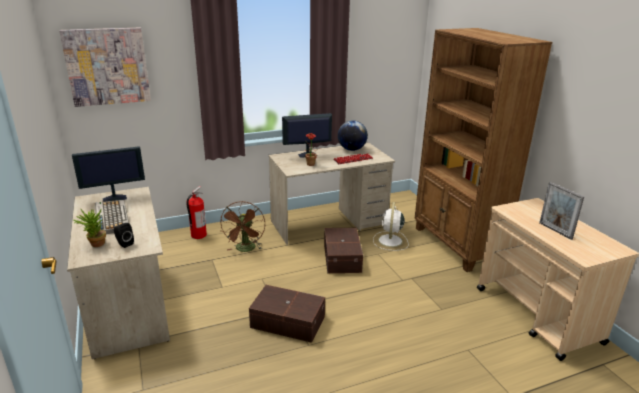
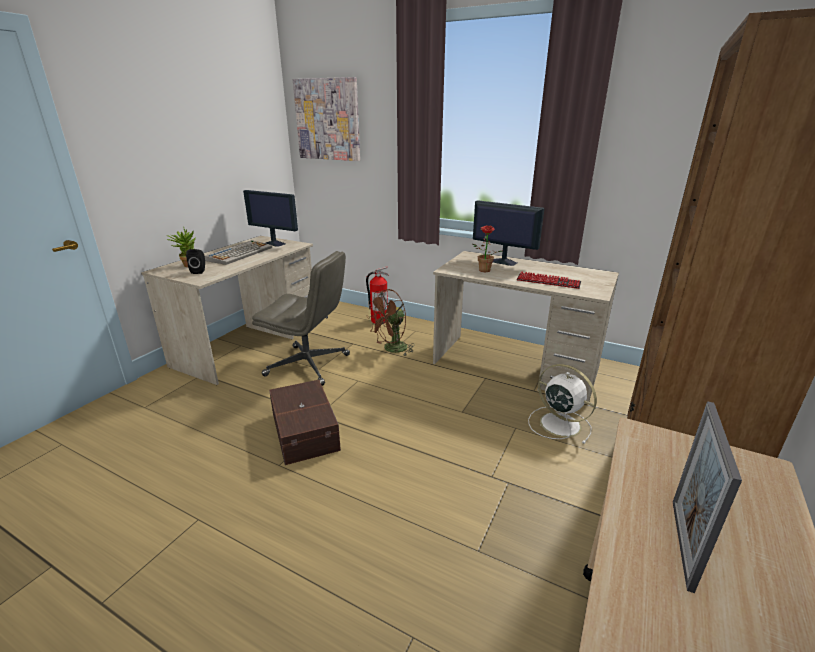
camera: 50 degrees right, 0 degrees up
brown storage box [324,228,363,273] -> none
globe [338,120,368,151] -> none
white fan [373,202,409,251] -> white fan turned 75 degrees clockwise [528,364,597,444]
none -> grey office chair [252,251,350,386]

